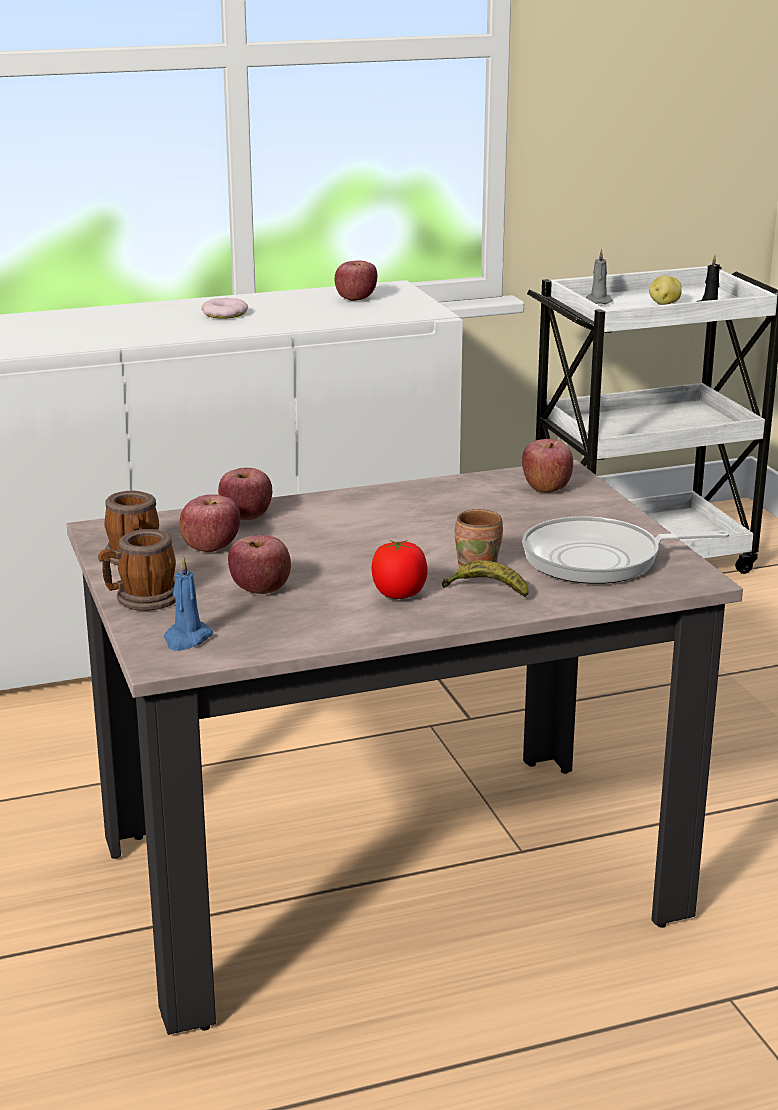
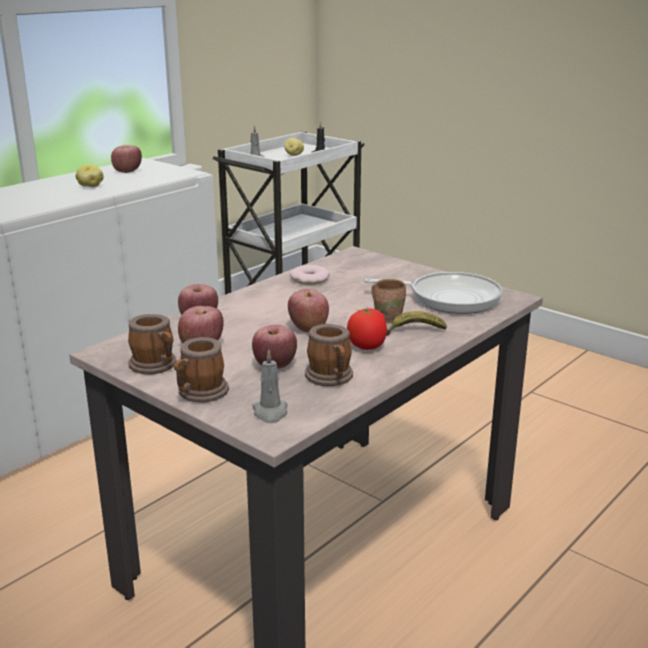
camera: 30 degrees left, 0 degrees up
blue candle [164,557,213,651] -> grey candle [253,349,288,423]
donut [201,298,248,319] -> donut moved to [290,265,330,285]
apple [522,439,573,493] -> apple moved to [288,289,329,333]
frying pan [522,516,729,584] -> frying pan turned 135 degrees counterclockwise [364,272,503,314]
none -> potato [75,164,104,187]
none -> mug [305,324,353,386]

